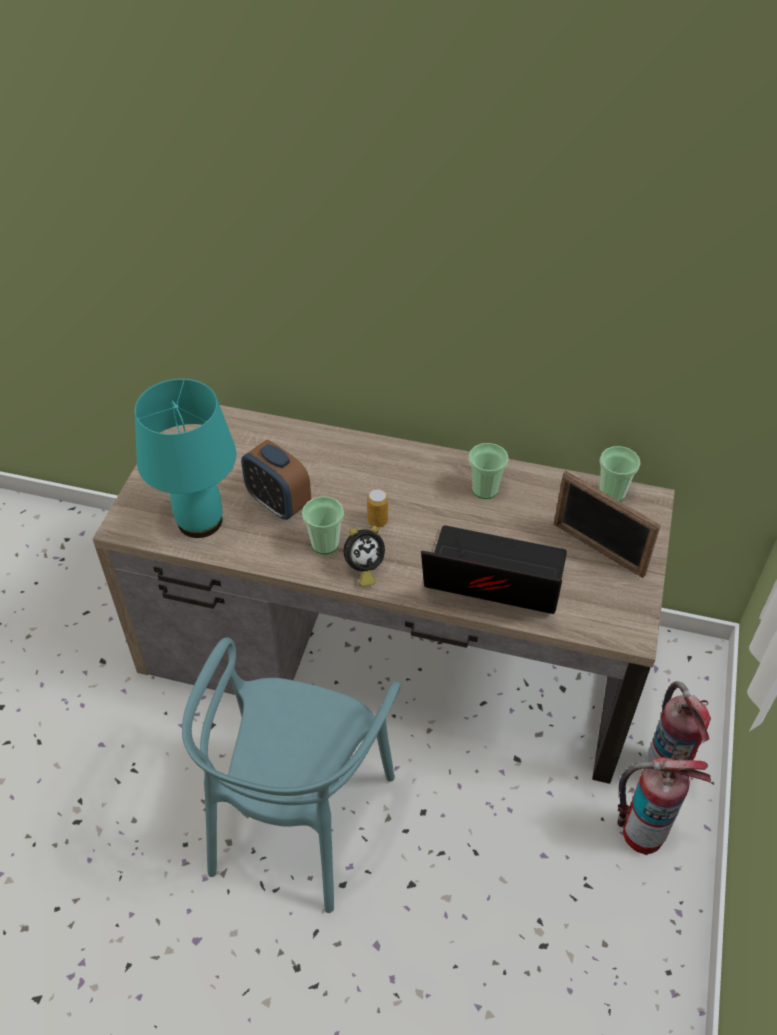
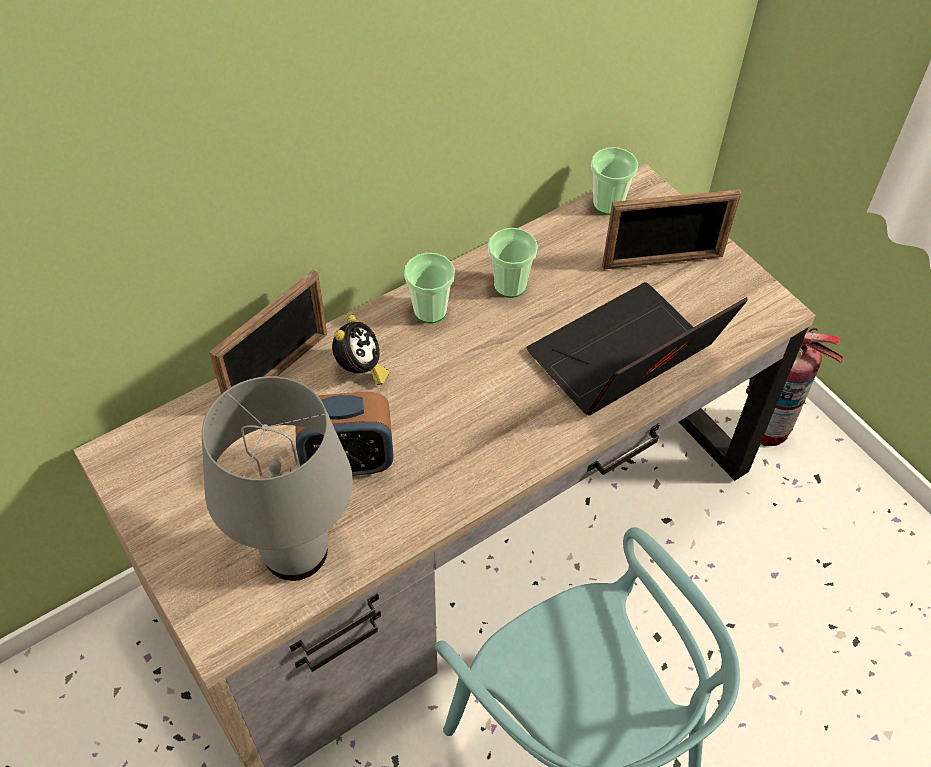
camera: 50 degrees left, 5 degrees up
turquoise table lamp [135,379,237,538] -> grey table lamp [202,376,353,581]
cup [302,496,344,555] -> cup moved to [404,253,455,323]
alarm clock [344,526,385,587] -> alarm clock moved to [332,314,389,385]
can [367,489,388,527] -> none
fire extinguisher [617,753,711,855] -> none
none -> picture frame [209,269,327,394]

